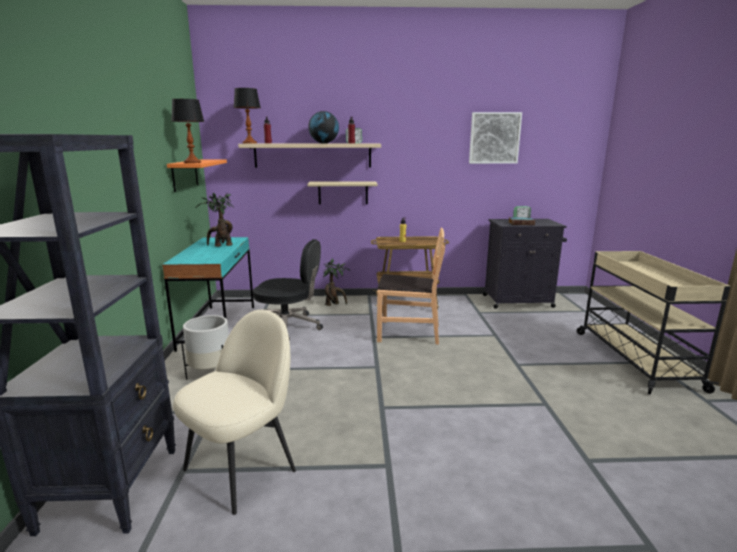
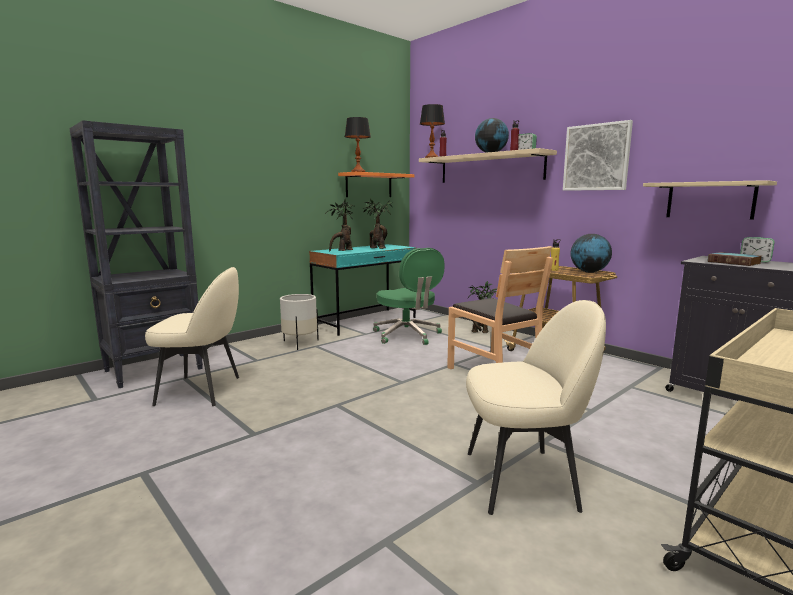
camera: 50 degrees right, 5 degrees down
black office chair [252,239,323,341] -> green office chair [373,248,445,345]
beige shelf [307,181,377,204] -> beige shelf moved to [643,180,777,220]
picture [469,112,522,164] -> picture moved to [563,120,633,191]
none -> potted plant [325,199,354,251]
none -> beige chair [466,300,606,515]
none -> globe [571,234,612,273]

